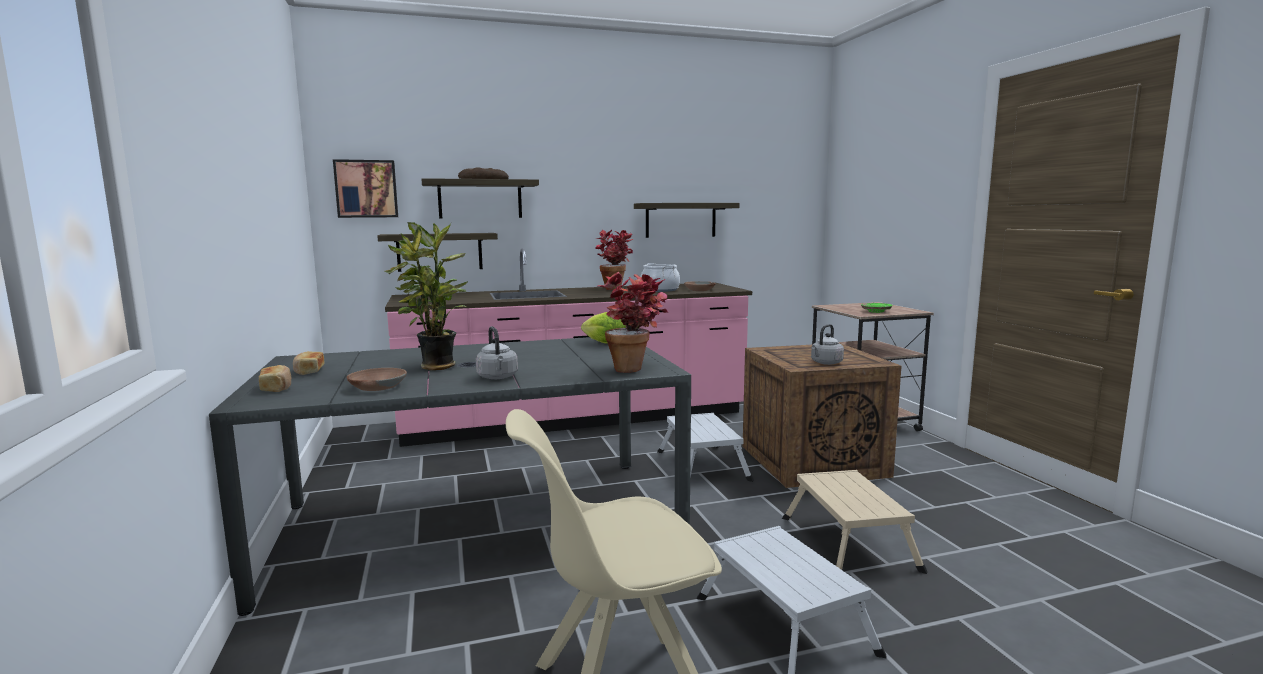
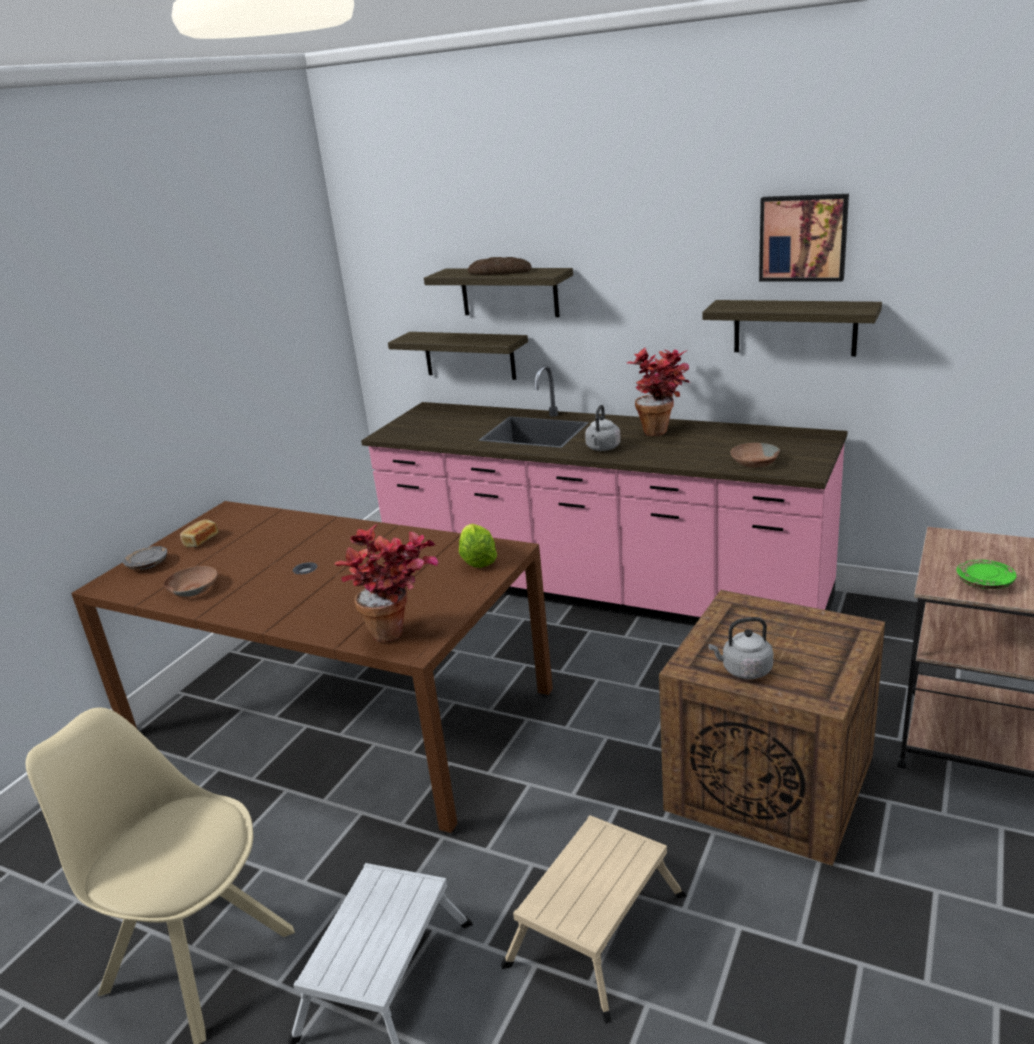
camera: 45 degrees right, 15 degrees up
grey dining table [209,337,691,616] -> brown dining table [71,501,553,834]
bread [259,365,291,392] -> grey plate [123,546,167,570]
picture [333,159,398,218] -> picture moved to [759,194,849,282]
potted plant [385,222,468,370] -> none
grey kettle [476,326,518,379] -> grey kettle moved to [585,405,621,451]
cooking pot [641,263,680,292] -> none
white step ladder [657,413,754,482] -> none

